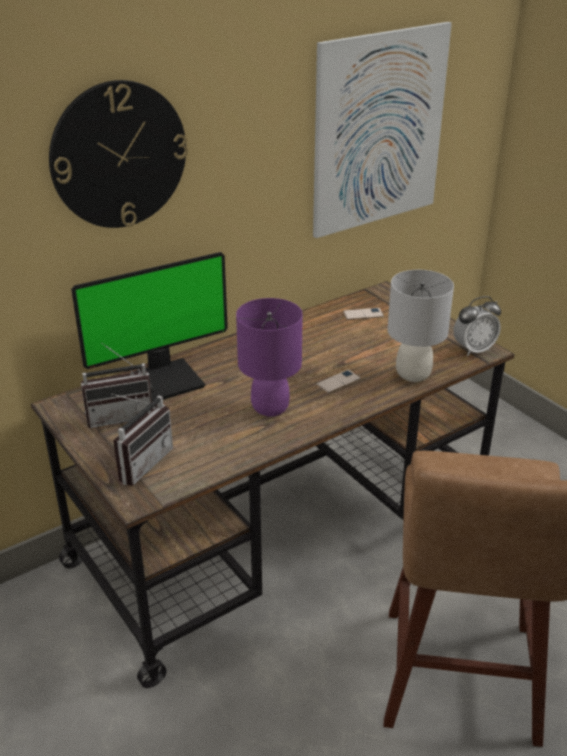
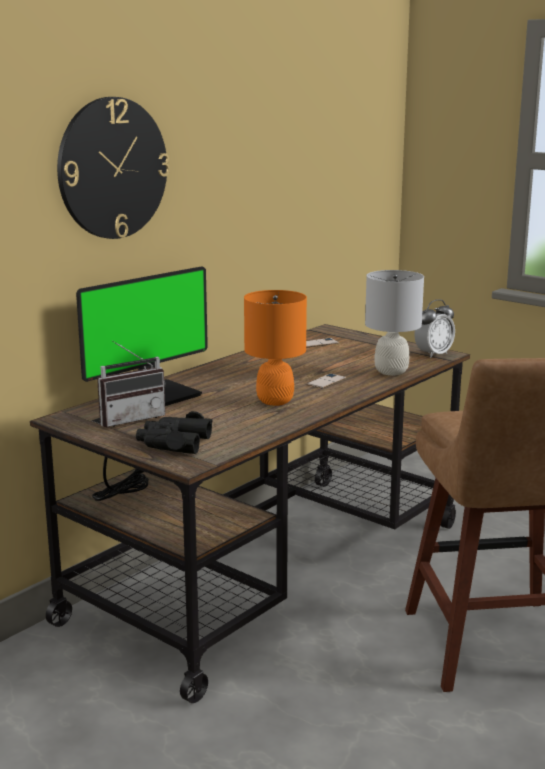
camera: 15 degrees left, 15 degrees down
radio [111,393,173,486] -> black binoculars [136,411,213,454]
purple table lamp [236,298,303,417] -> orange table lamp [244,290,307,406]
picture [313,22,452,238] -> none

